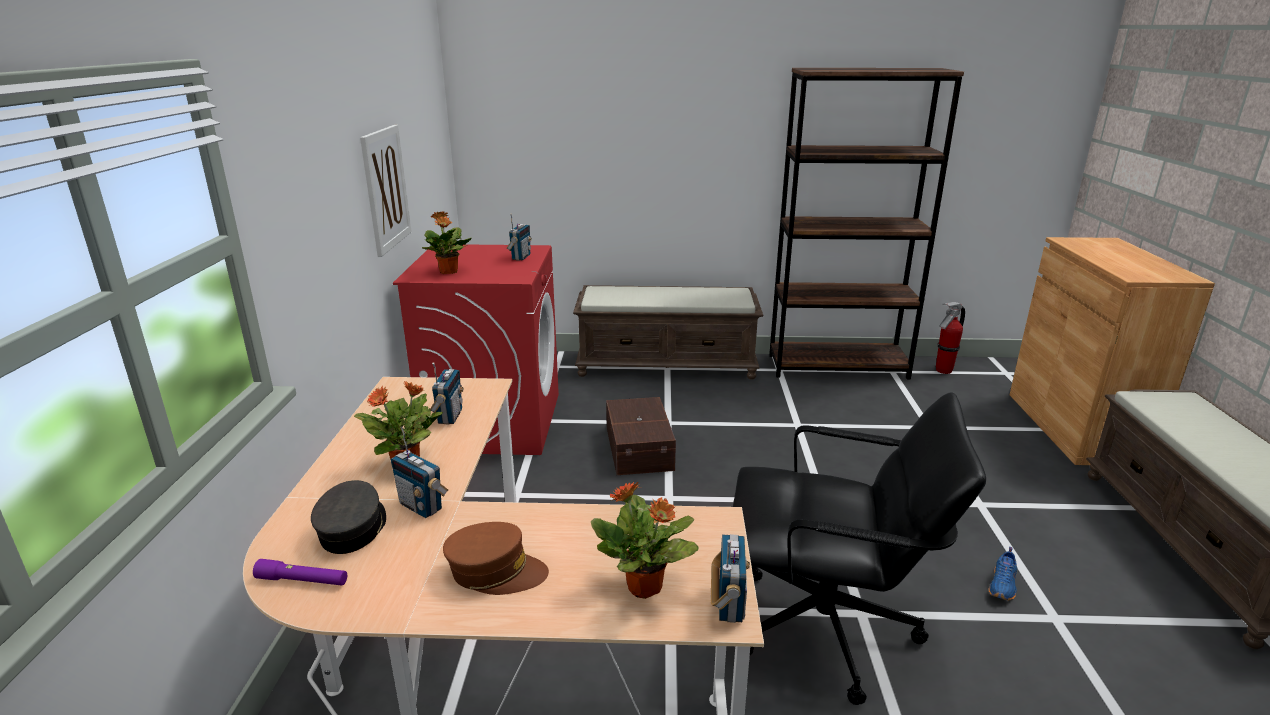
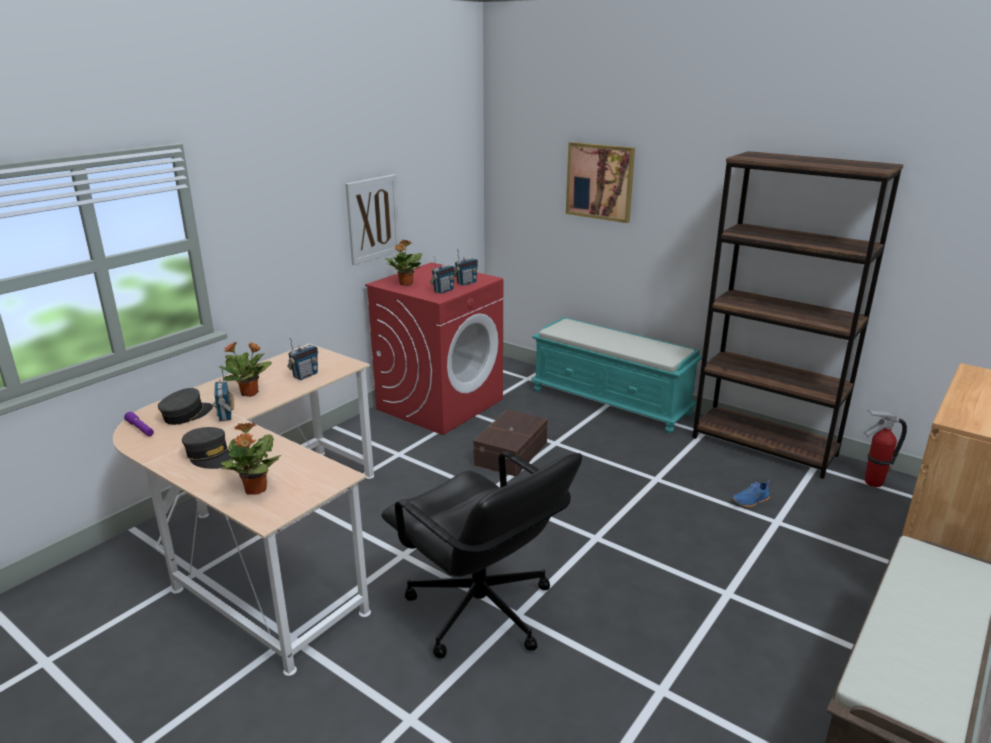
camera: 35 degrees right, 0 degrees up
brown cap [443,522,549,595] -> grey cap [182,427,233,469]
brown bench [573,285,763,379] -> turquoise bench [531,317,702,433]
radio [711,534,750,623] -> radio moved to [430,256,455,294]
blue shoe [988,547,1017,601] -> blue shoe moved to [732,480,770,507]
none -> picture [566,142,635,223]

